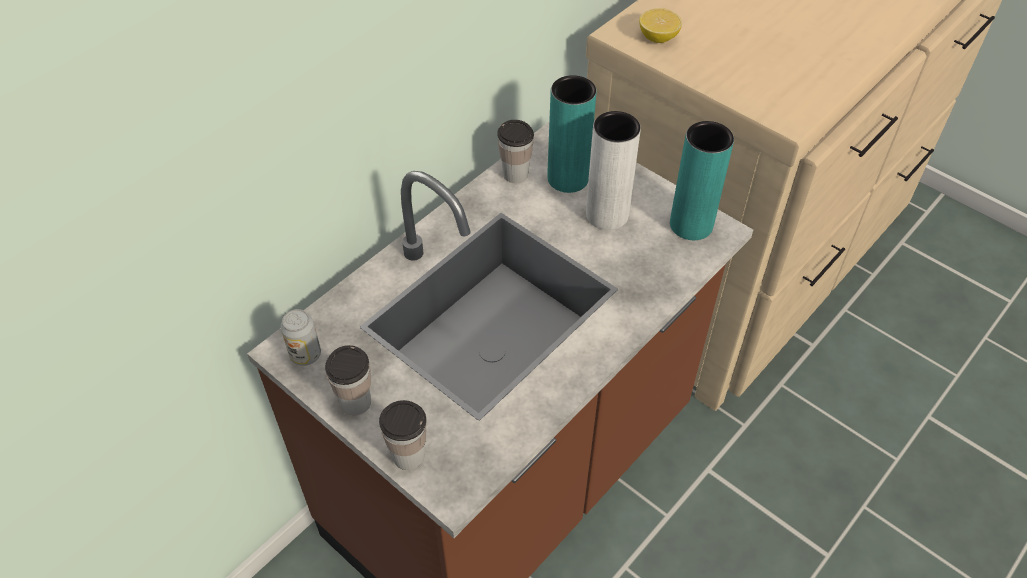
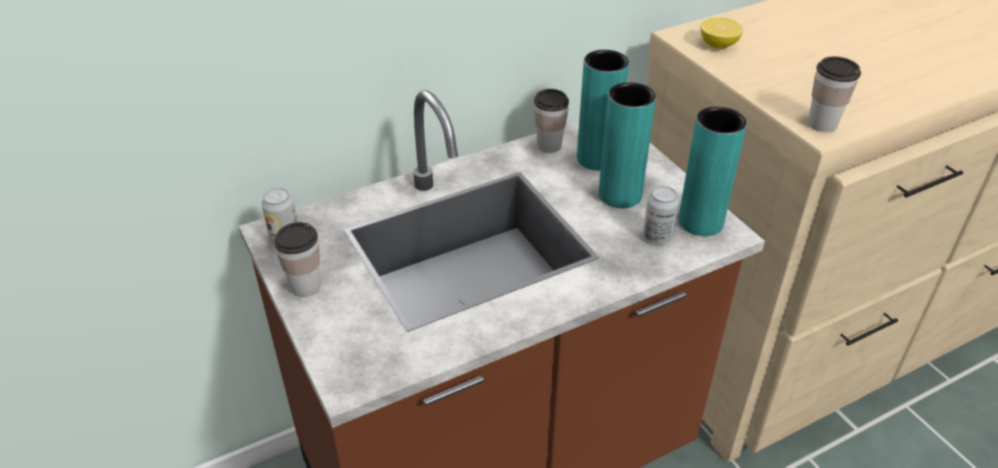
camera: 20 degrees right, 10 degrees down
cup [379,400,427,470] -> cup moved to [808,57,861,132]
white vase [586,111,641,230] -> turquoise vase [599,82,656,208]
none -> can [643,186,679,244]

